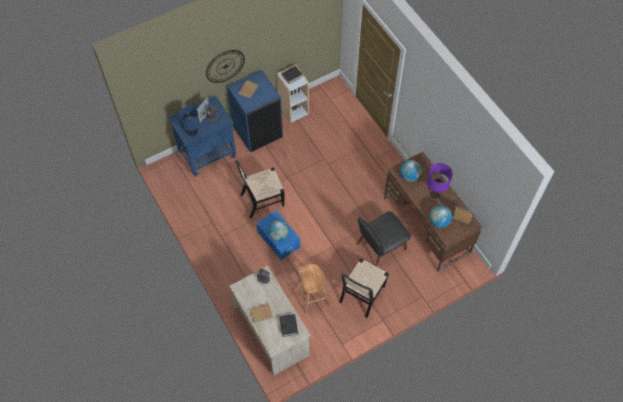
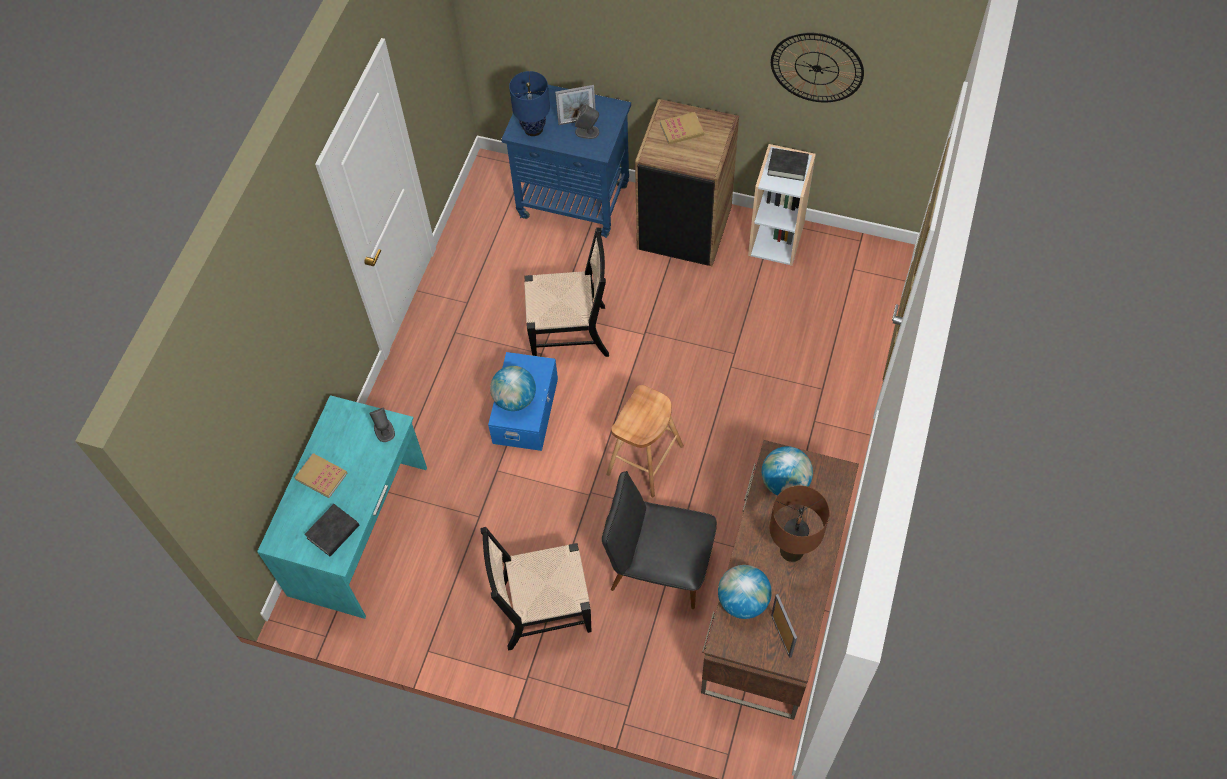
camera: 50 degrees right, 0 degrees up
wall clock [206,50,245,83] -> wall clock moved to [771,33,864,102]
blue cabinet [227,70,283,152] -> brown cabinet [635,99,739,266]
beige desk [229,266,311,376] -> turquoise desk [257,395,427,619]
chair [235,160,284,219] -> chair turned 150 degrees clockwise [524,228,609,357]
brown stool [296,264,330,314] -> brown stool moved to [606,385,684,497]
purple table lamp [427,163,453,199] -> brown table lamp [770,485,829,562]

